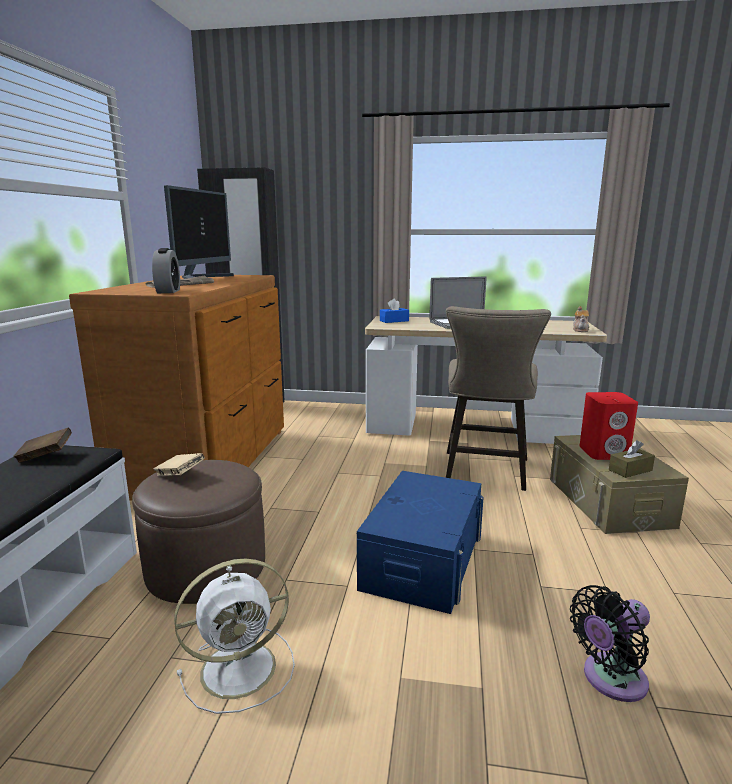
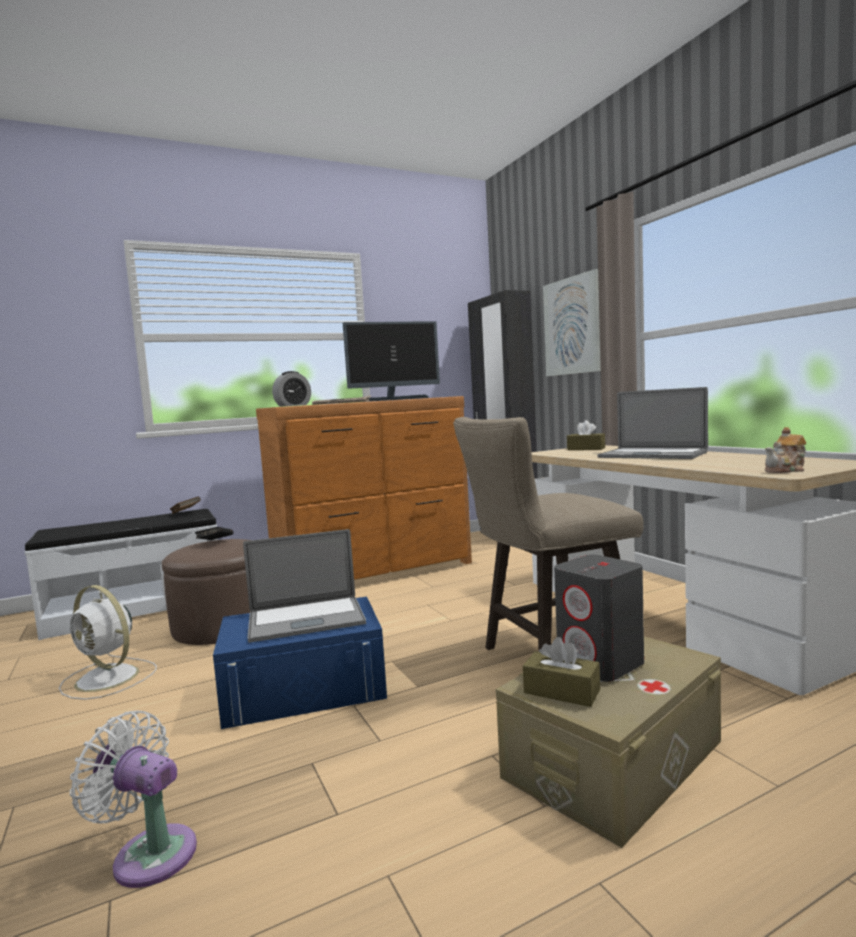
camera: 55 degrees right, 10 degrees down
beige book [154,453,205,476] -> black book [195,527,233,540]
blue tissue box [380,298,409,323] -> brown tissue box [567,420,605,450]
black fan [570,585,650,702] -> white fan [70,710,197,888]
red speaker [579,392,638,460] -> grey speaker [554,555,644,682]
none -> laptop [243,529,366,643]
none -> picture [543,269,601,376]

